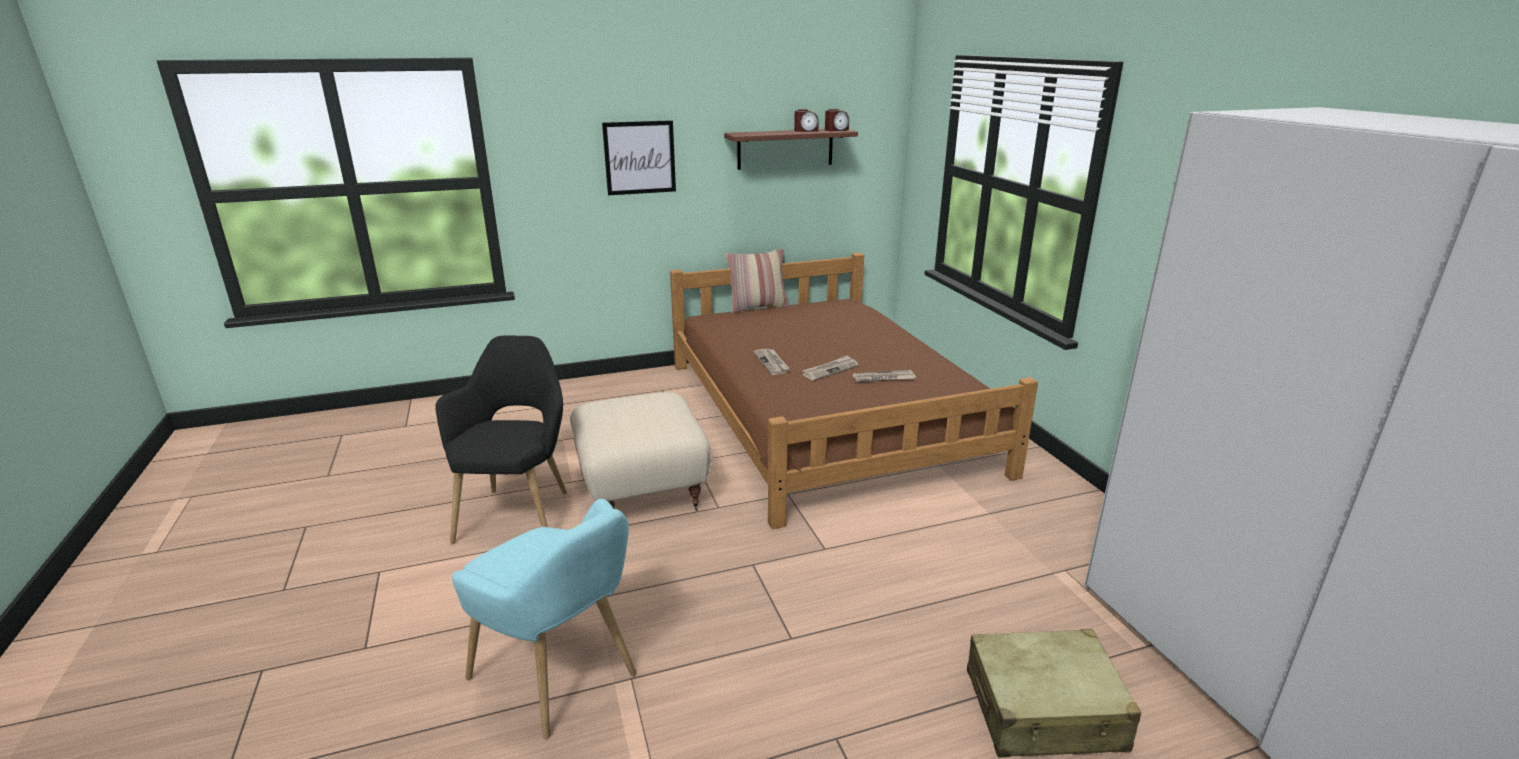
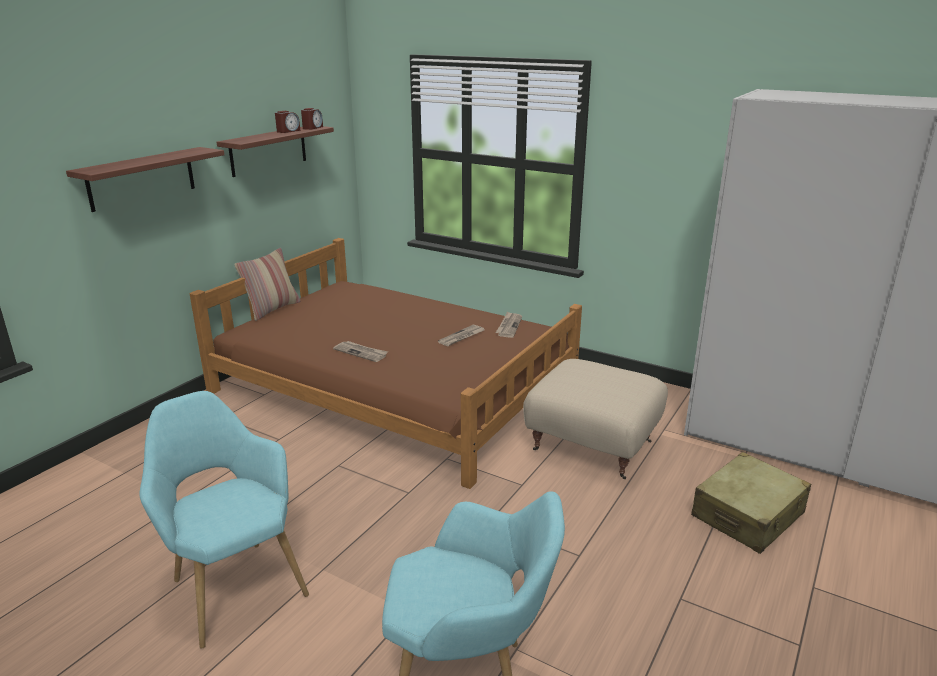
camera: 40 degrees left, 0 degrees up
black armchair [435,335,567,544] -> turquoise armchair [139,391,309,648]
beige ottoman [570,392,711,511] -> beige ottoman moved to [523,359,668,480]
picture [602,120,676,195] -> shelf [66,147,224,212]
newspaper [802,355,859,381] -> newspaper moved to [496,311,522,338]

